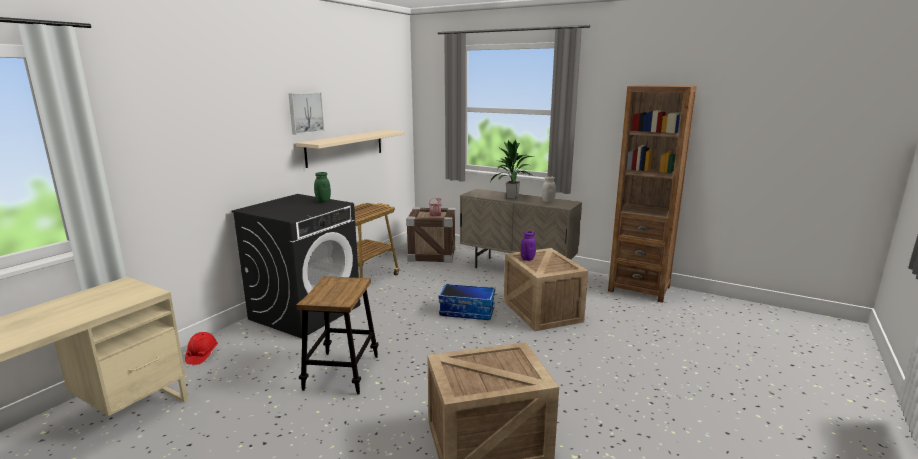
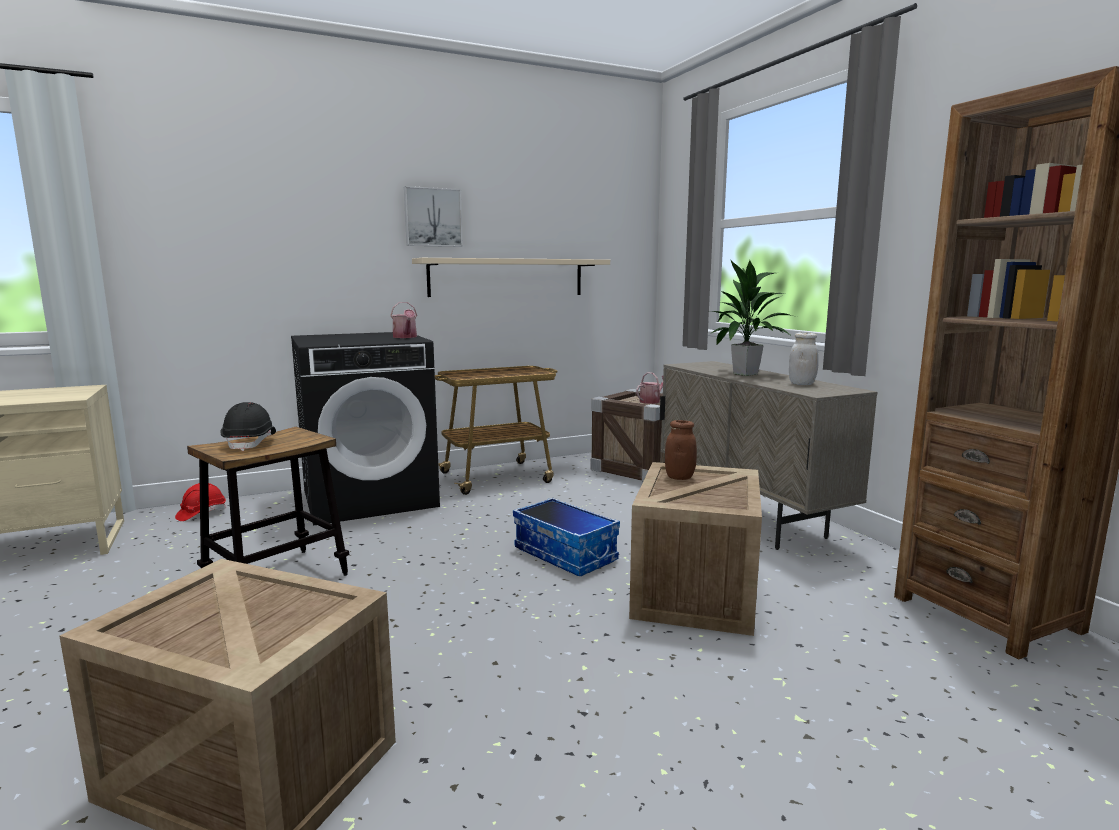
camera: 35 degrees right, 5 degrees down
green jar [314,172,331,202] -> watering can [390,302,417,338]
purple jar [521,231,536,261] -> brown jar [665,420,697,480]
none -> black hard hat [220,402,276,451]

